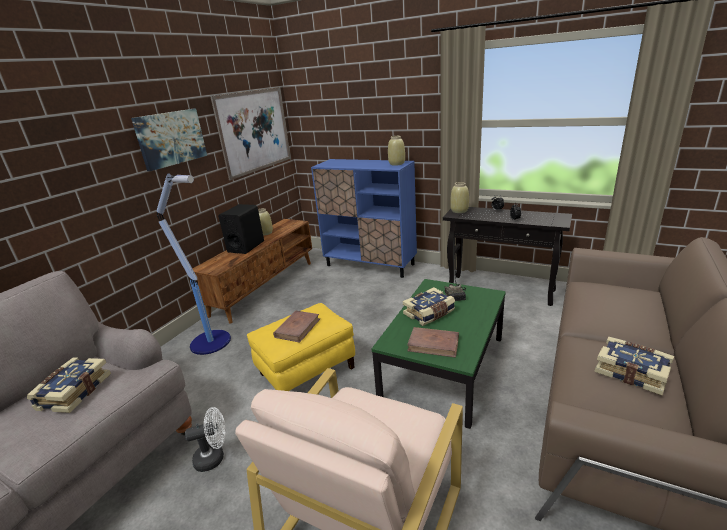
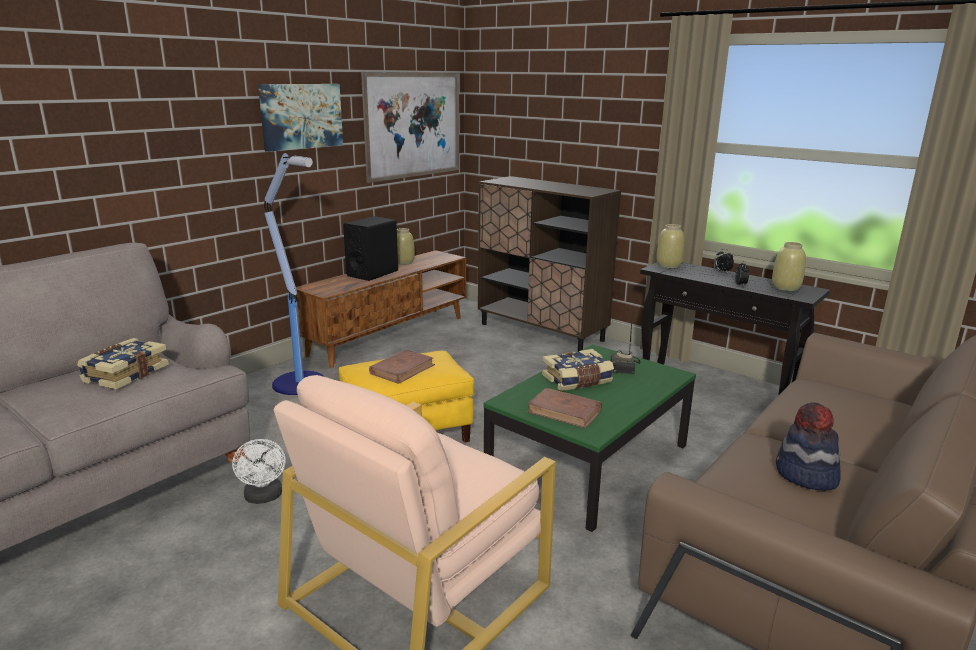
camera: 10 degrees right, 5 degrees down
white fan [185,407,226,472] -> white fan turned 75 degrees clockwise [232,439,285,504]
blue cabinet [311,159,417,278] -> brown cabinet [478,176,621,352]
beige vase [388,136,405,166] -> beige vase moved to [772,242,806,291]
book [594,336,674,396] -> hat [776,402,841,490]

